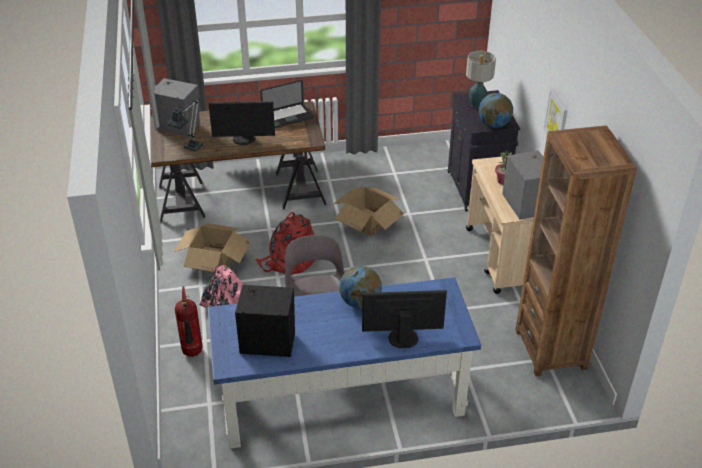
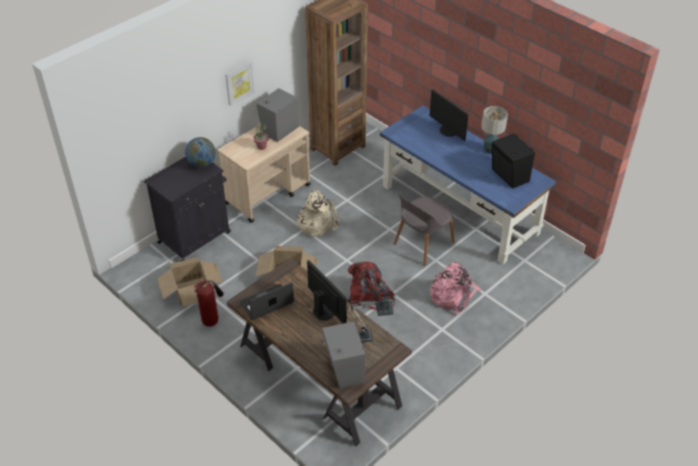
camera: 125 degrees left, 5 degrees up
cardboard box [174,223,250,272] -> cardboard box moved to [157,257,223,307]
fire extinguisher [175,286,203,357] -> fire extinguisher moved to [194,281,224,327]
laptop [260,80,314,128] -> laptop turned 60 degrees counterclockwise [239,282,294,320]
globe [339,266,382,309] -> none
table lamp [466,51,496,108] -> table lamp moved to [481,106,508,154]
none -> beige backpack [295,190,339,237]

